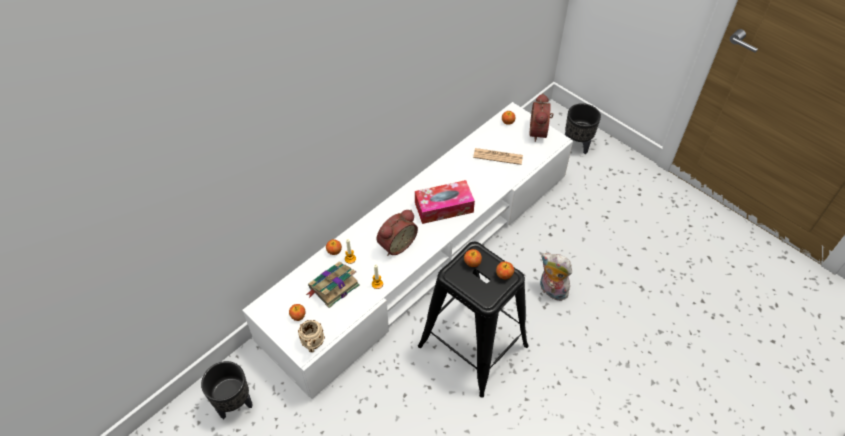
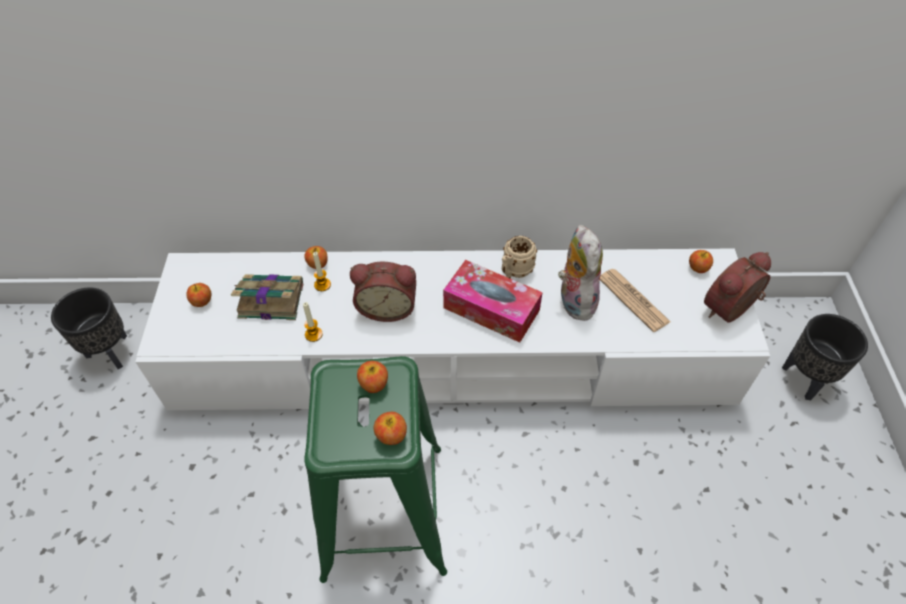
camera: 45 degrees right, 0 degrees up
beige mug [298,320,325,352] -> beige mug moved to [502,236,537,278]
black stool [418,242,529,398] -> green stool [304,356,447,583]
plush toy [540,253,572,301] -> plush toy moved to [558,225,603,321]

